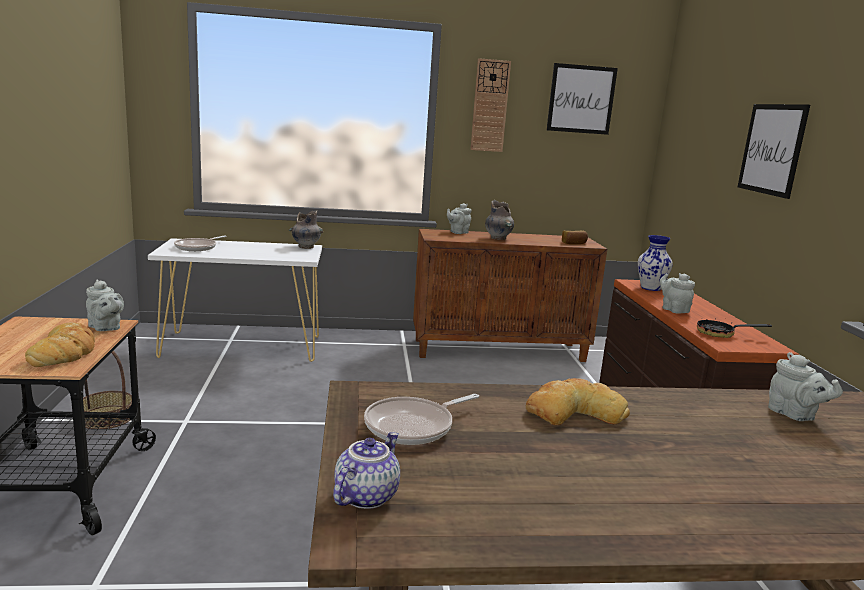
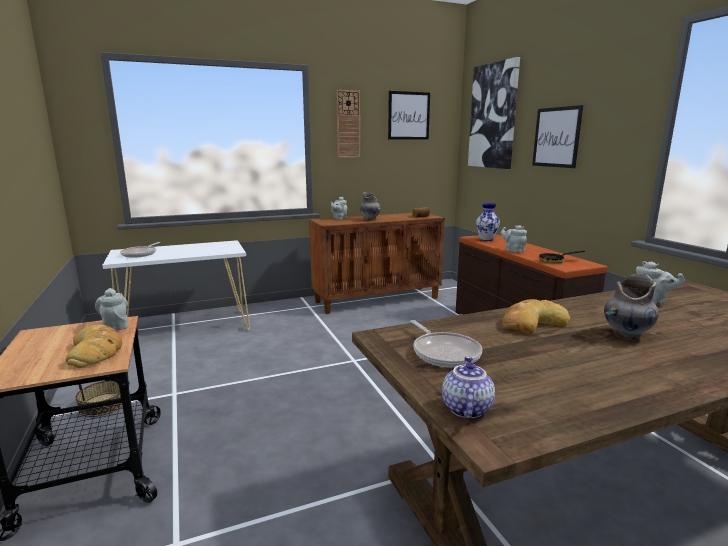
camera: 15 degrees left, 0 degrees up
grey teapot [86,280,124,331] -> grey teapot turned 150 degrees counterclockwise [95,288,128,331]
grey vase [289,210,323,249] -> grey vase moved to [604,274,659,340]
frying pan [364,394,479,445] -> frying pan turned 60 degrees counterclockwise [410,320,482,368]
none -> picture [468,57,520,169]

